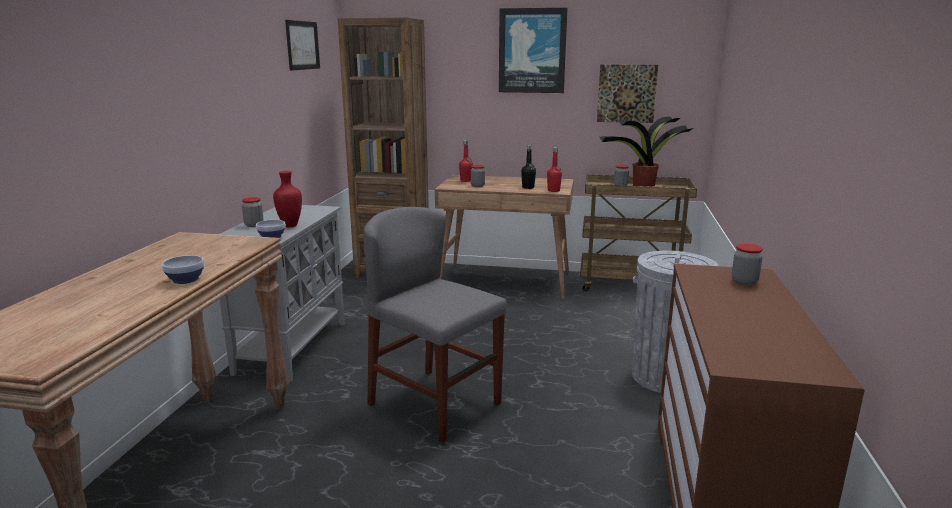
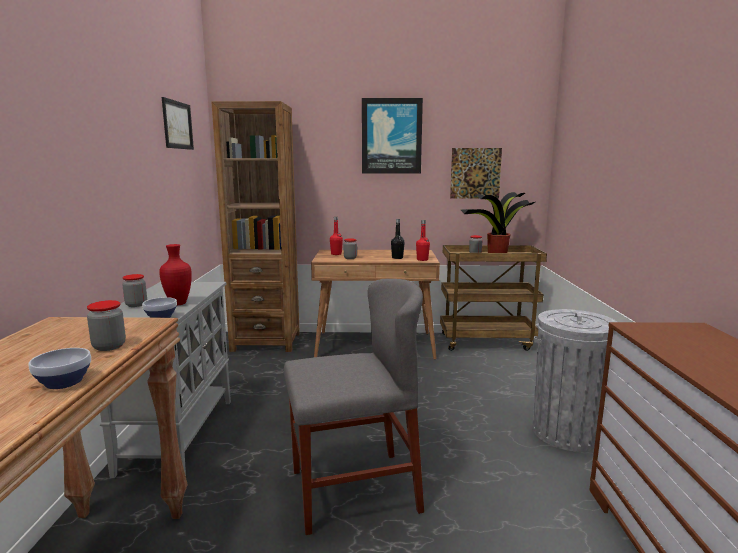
camera: 10 degrees left, 5 degrees down
grey chair [364,207,507,443] -> grey chair turned 135 degrees clockwise [284,279,424,535]
jar [732,244,763,286] -> jar moved to [87,300,126,351]

